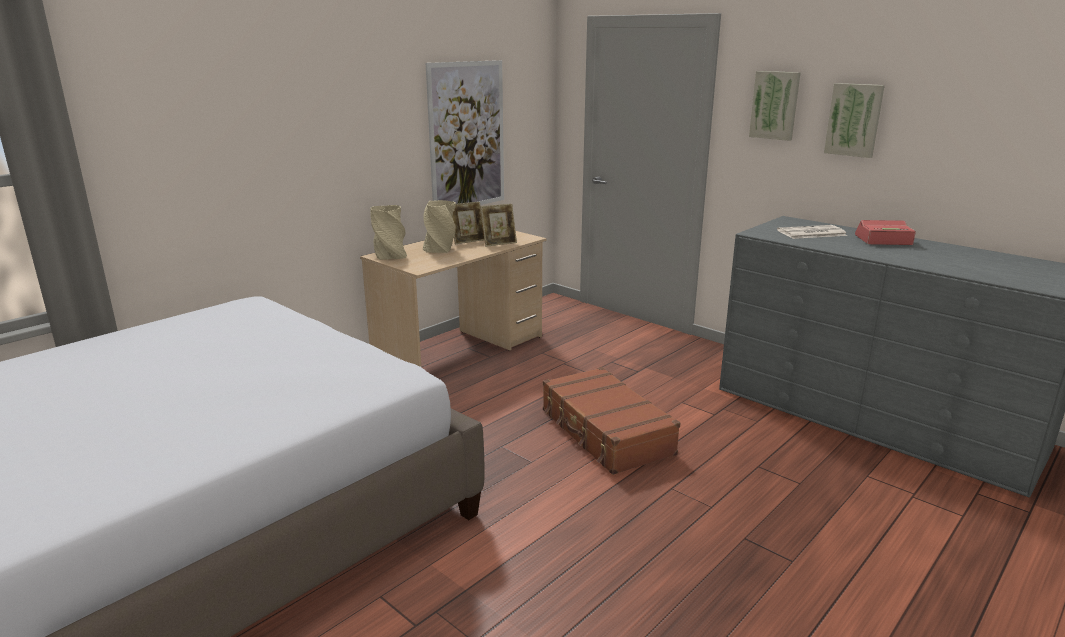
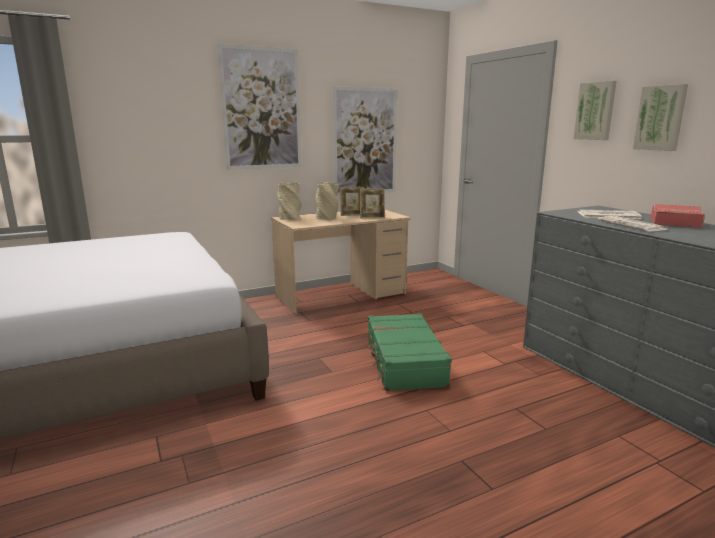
camera: 20 degrees right, 5 degrees down
brown suitcase [543,367,680,475] -> green suitcase [365,313,452,391]
none -> picture [217,44,302,170]
none -> newspaper [598,216,669,231]

